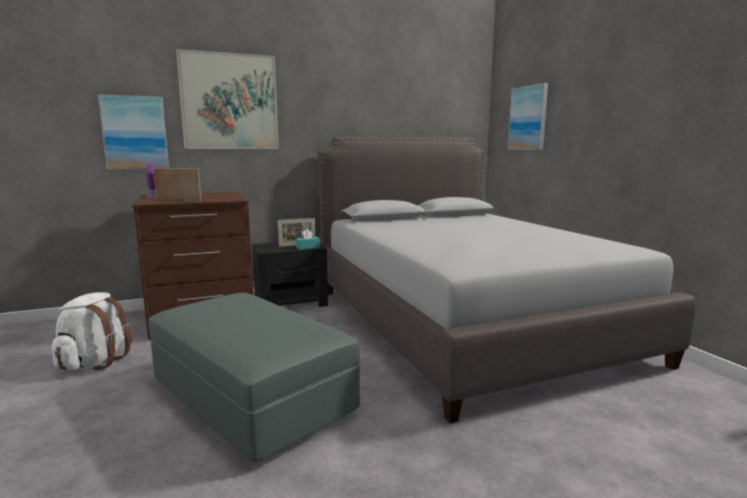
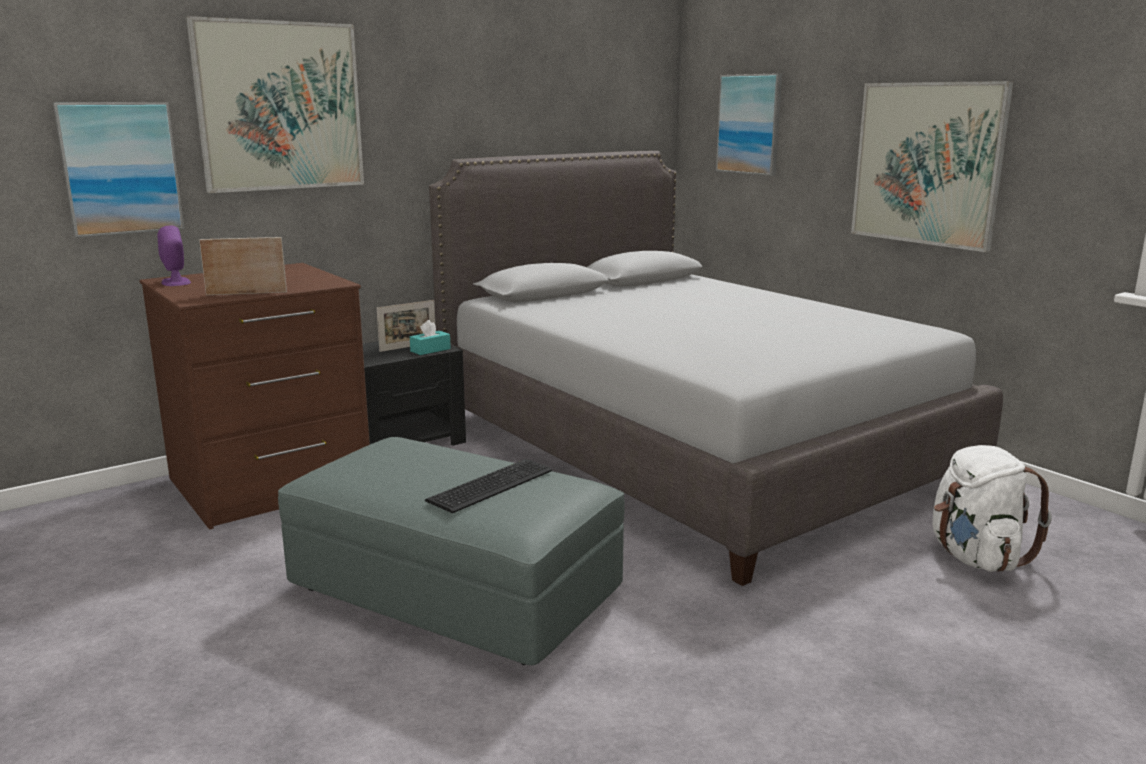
camera: 15 degrees left, 5 degrees up
white backpack [52,292,132,370] -> white backpack moved to [932,445,1052,572]
none -> keyboard [425,459,552,513]
none -> picture [851,81,1014,252]

